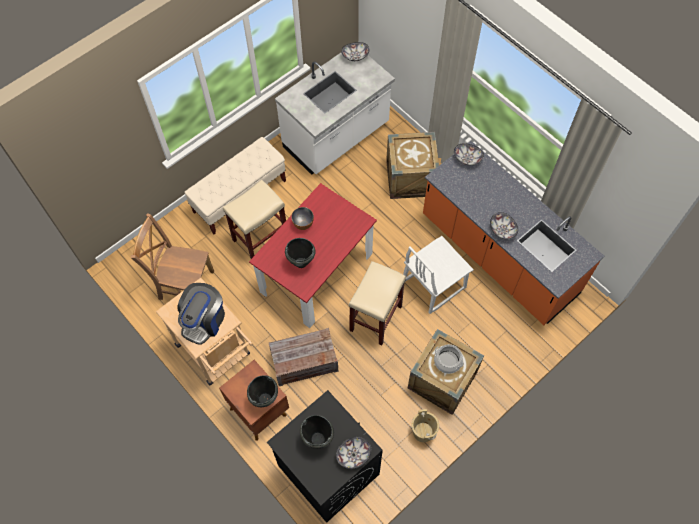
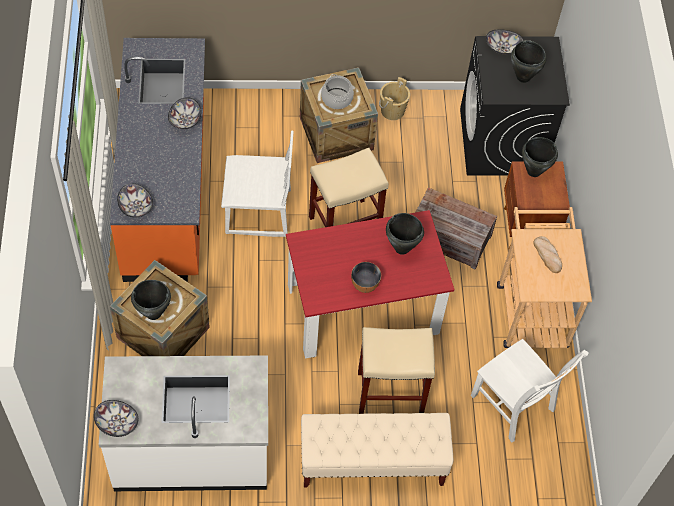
camera: 145 degrees left, 5 degrees down
brown chair [131,213,214,300] -> white chair [471,339,589,443]
coffee machine [177,283,225,345] -> bread [533,236,562,273]
none -> black cooking pot [131,280,171,320]

